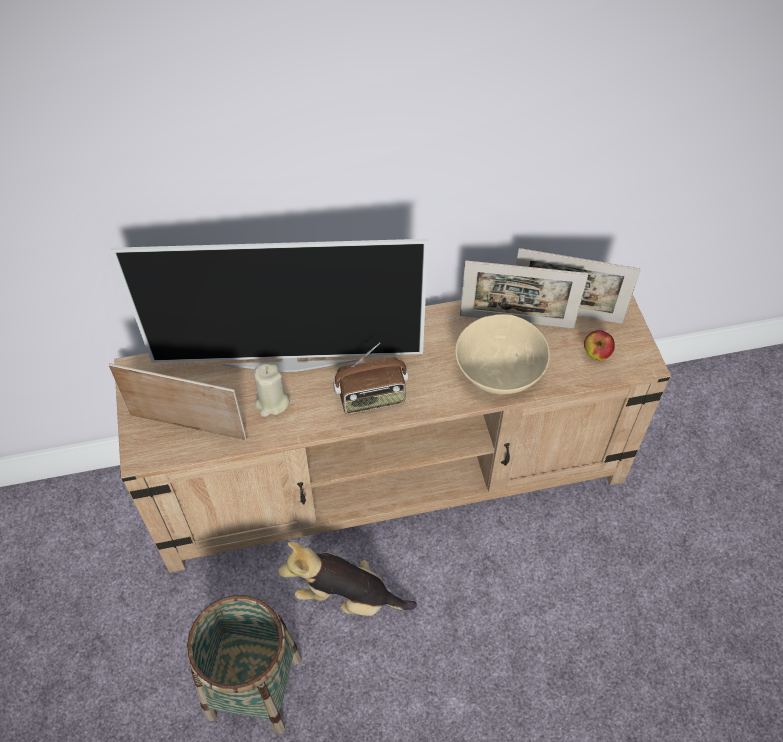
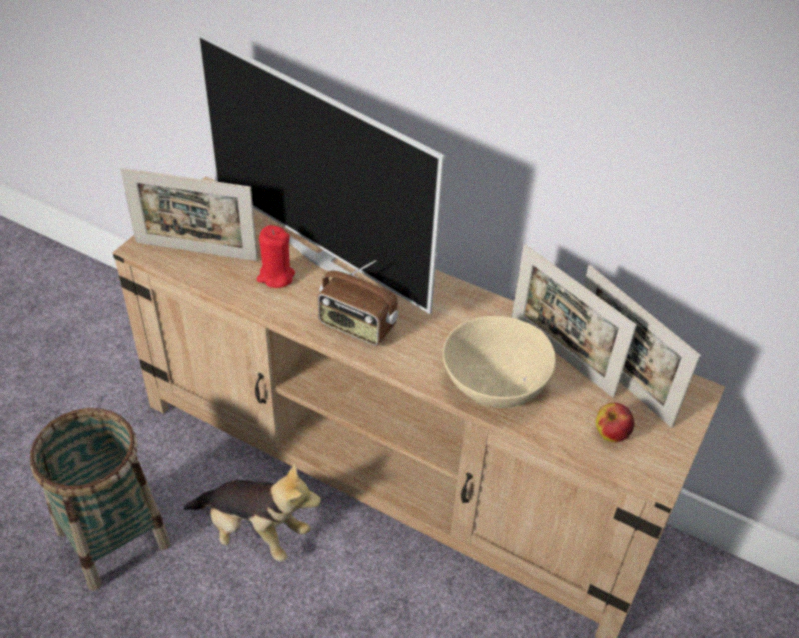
camera: 40 degrees right, 10 degrees down
picture frame [108,363,247,441] -> picture frame turned 135 degrees clockwise [120,168,258,261]
beige candle [254,364,290,417] -> red candle [257,225,295,288]
plush toy [278,542,417,616] -> plush toy turned 150 degrees clockwise [183,462,321,562]

